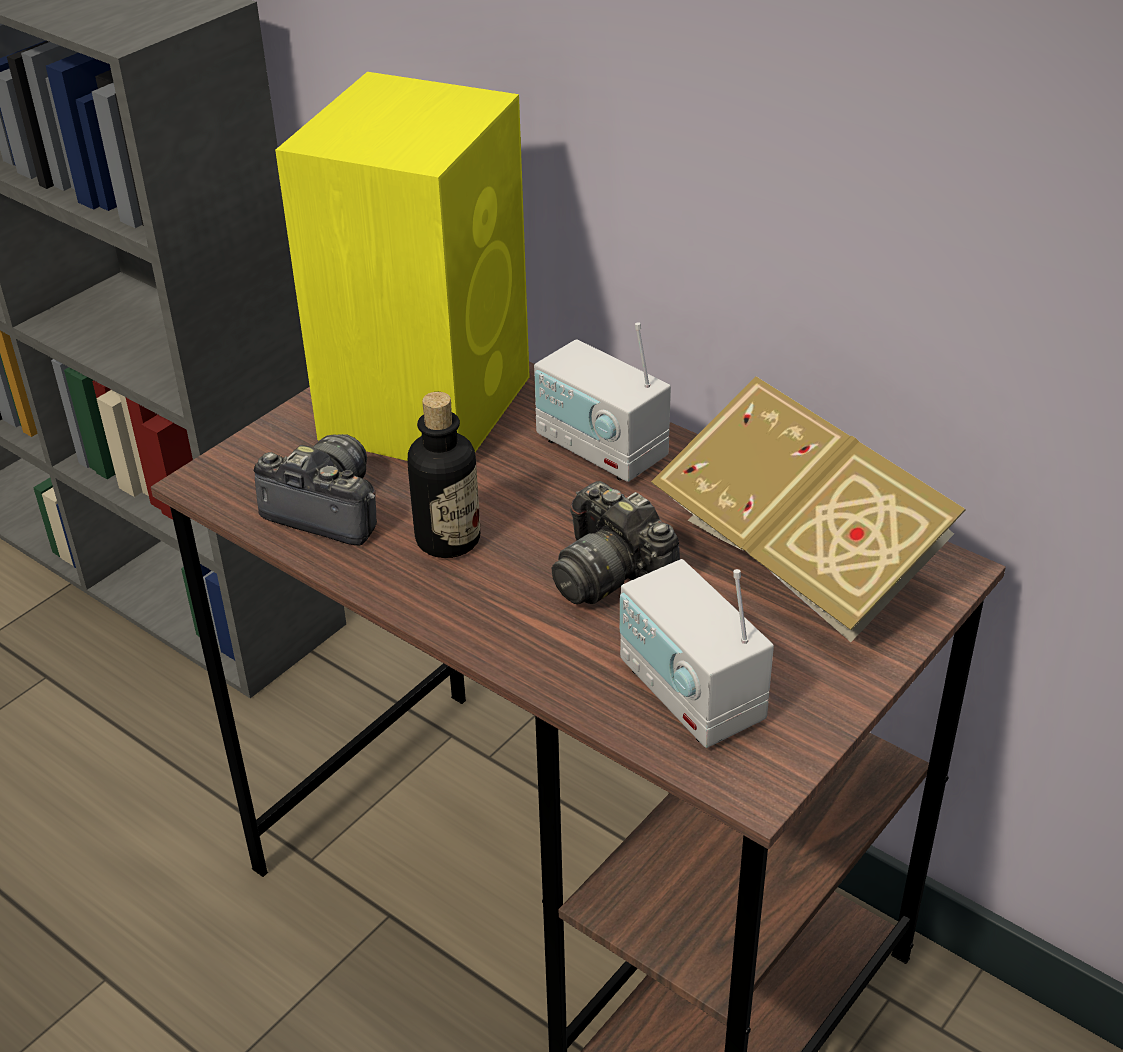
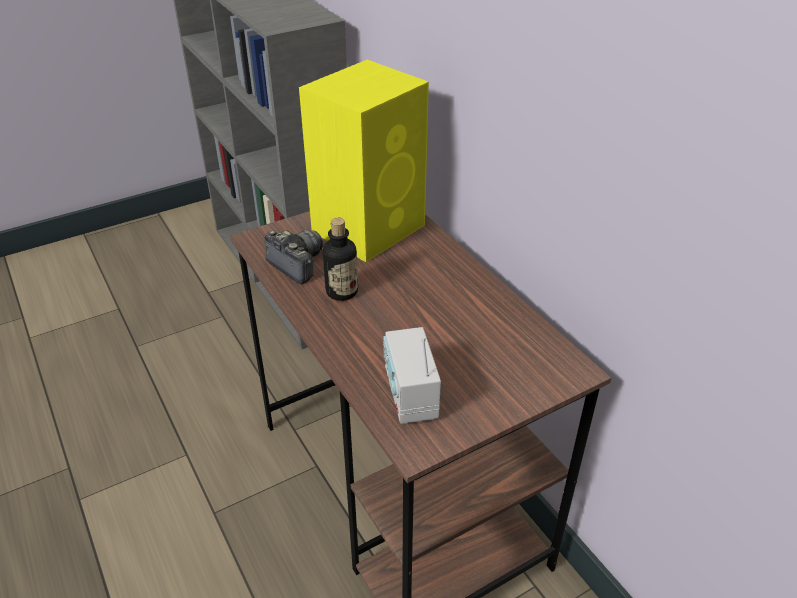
camera: 20 degrees right, 0 degrees up
radio [534,323,671,482] -> none
camera [552,481,680,604] -> none
book [651,376,966,642] -> none

